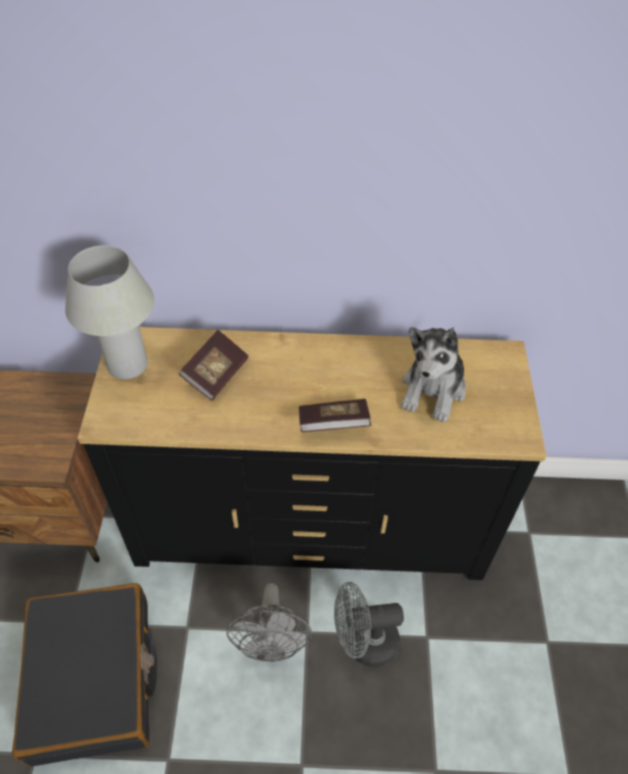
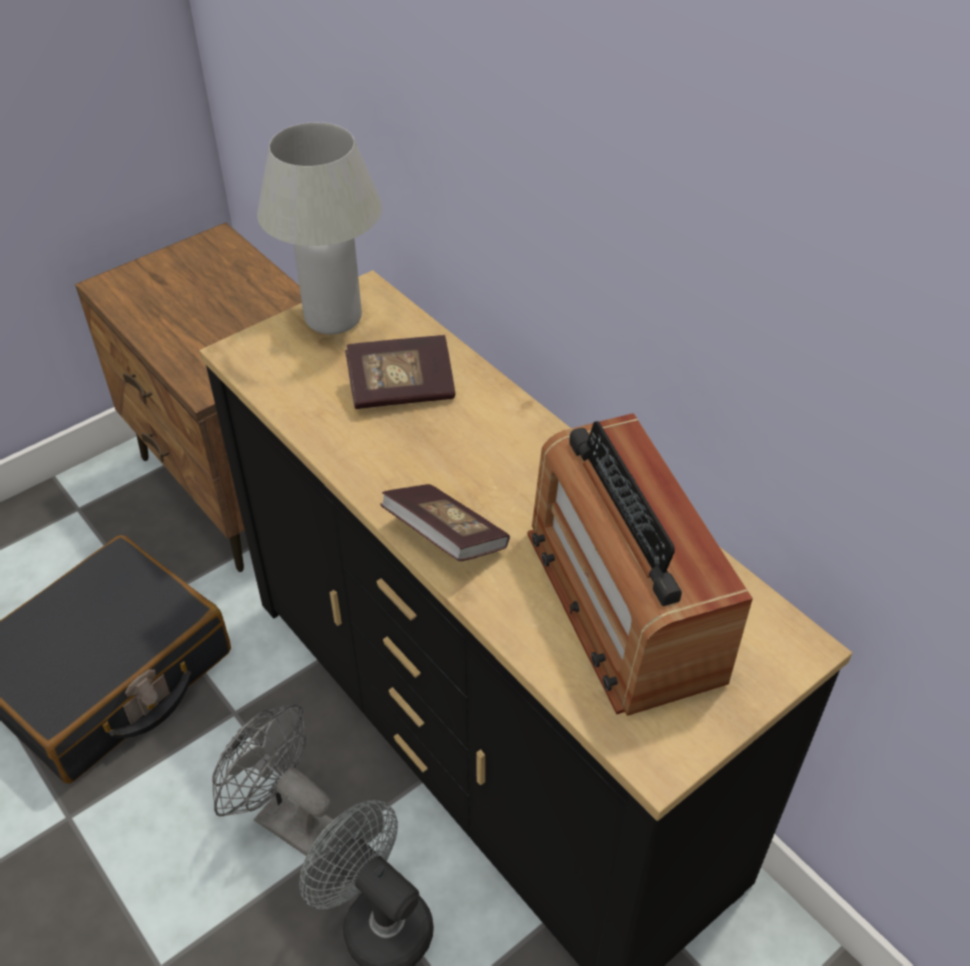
camera: 50 degrees right, 5 degrees down
grey fan [226,583,312,662] -> grey fan turned 75 degrees clockwise [212,704,333,856]
plush toy [401,327,466,423] -> radio [527,413,753,716]

